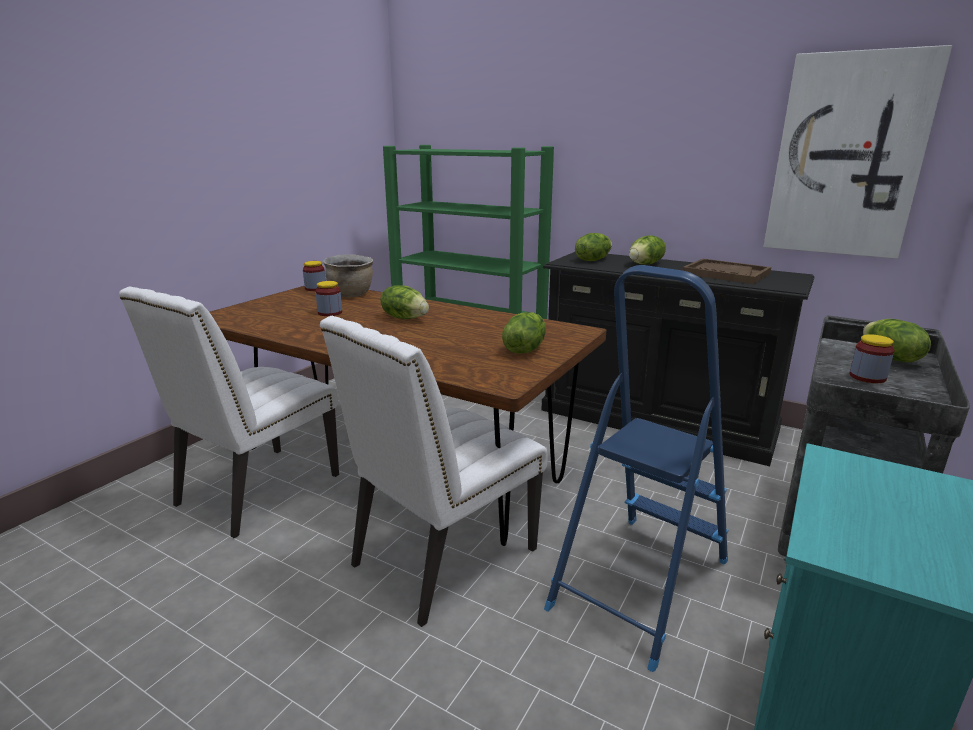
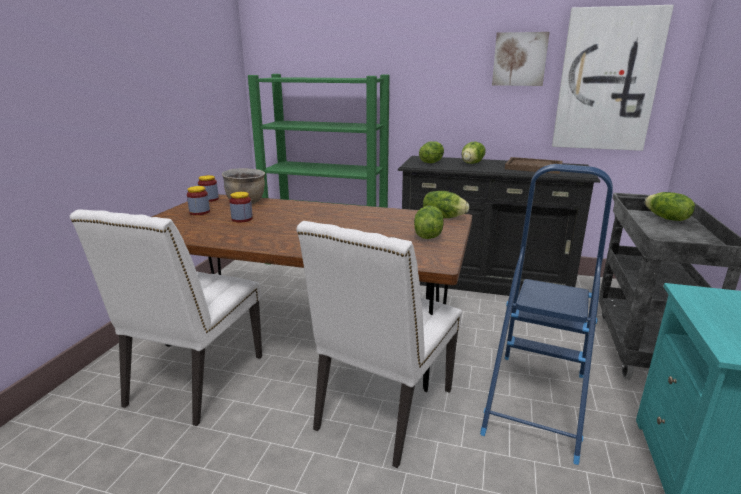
camera: 15 degrees left, 0 degrees up
lettuce [380,285,429,319] -> lettuce moved to [423,191,469,218]
jar [849,334,895,383] -> jar moved to [187,186,210,215]
none -> picture [492,32,549,86]

